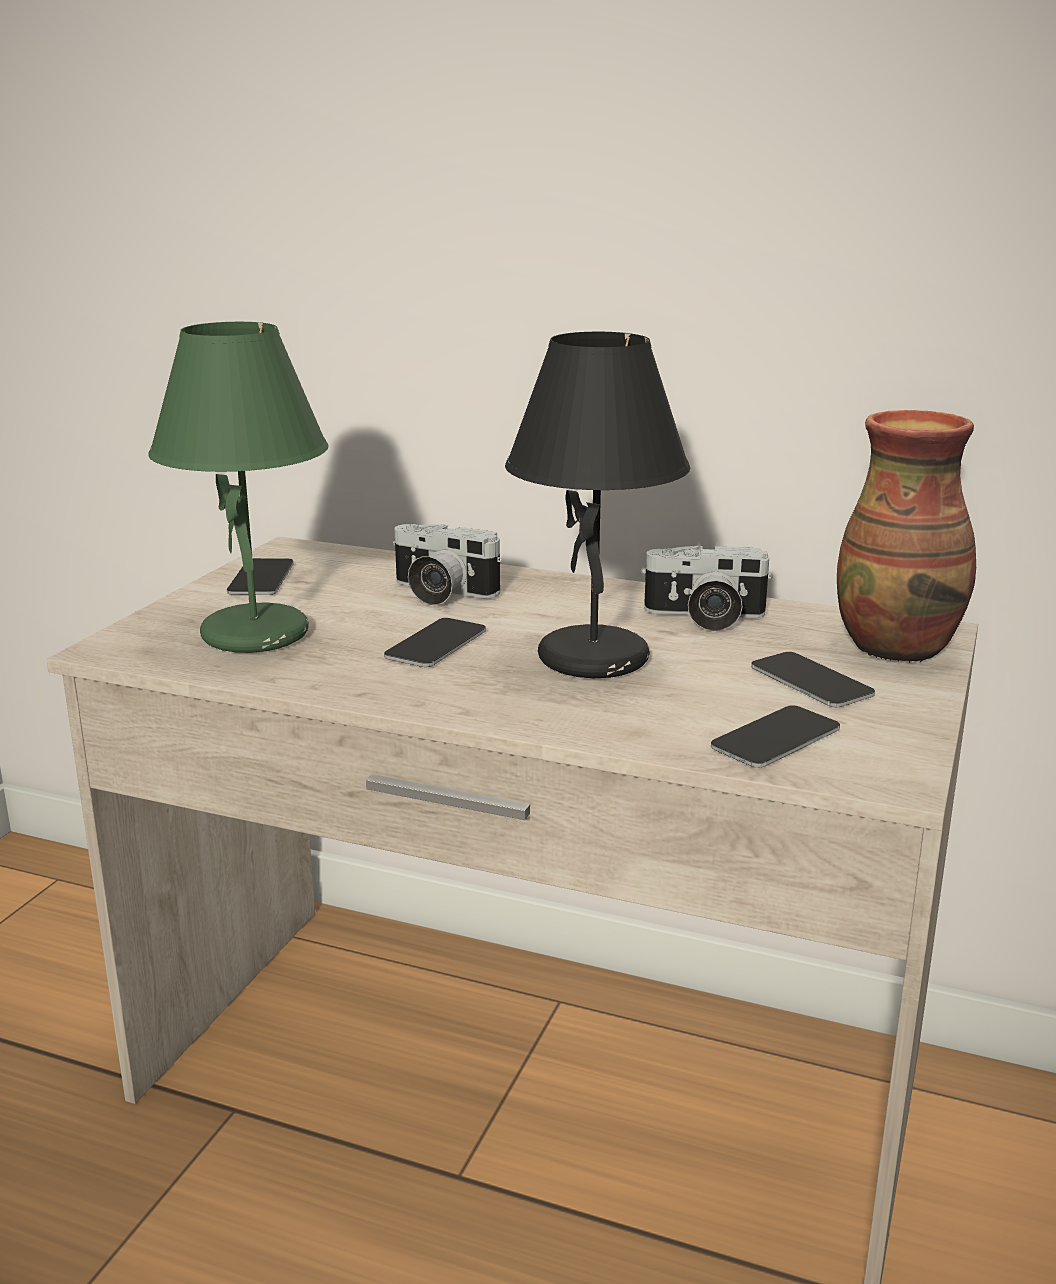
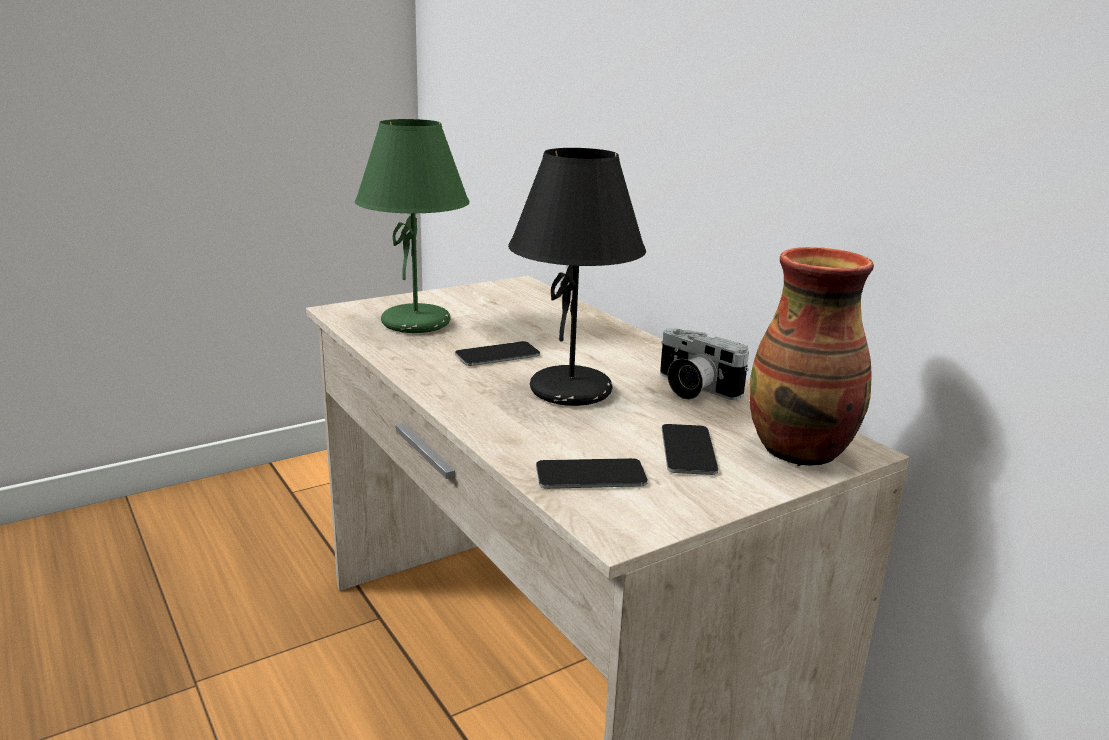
camera: 35 degrees right, 0 degrees up
phone [227,558,294,595] -> none
camera [393,524,502,605] -> none

